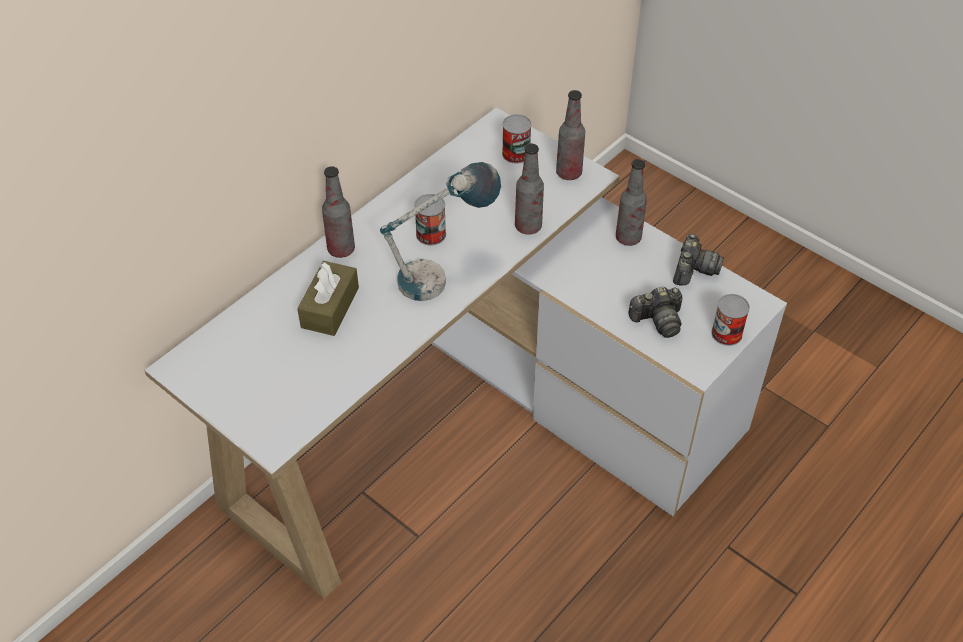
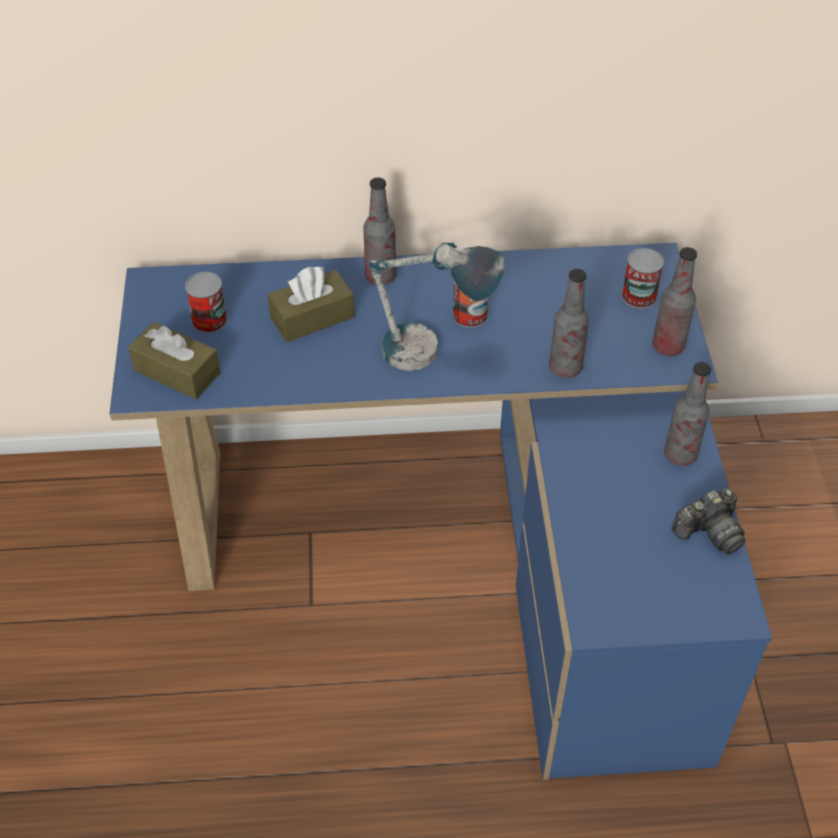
camera: 45 degrees right, 0 degrees up
white desk [144,107,787,599] -> blue desk [110,243,772,780]
camera [628,286,683,338] -> none
can [711,294,750,346] -> can moved to [185,272,227,333]
none -> brown tissue box [128,322,221,399]

